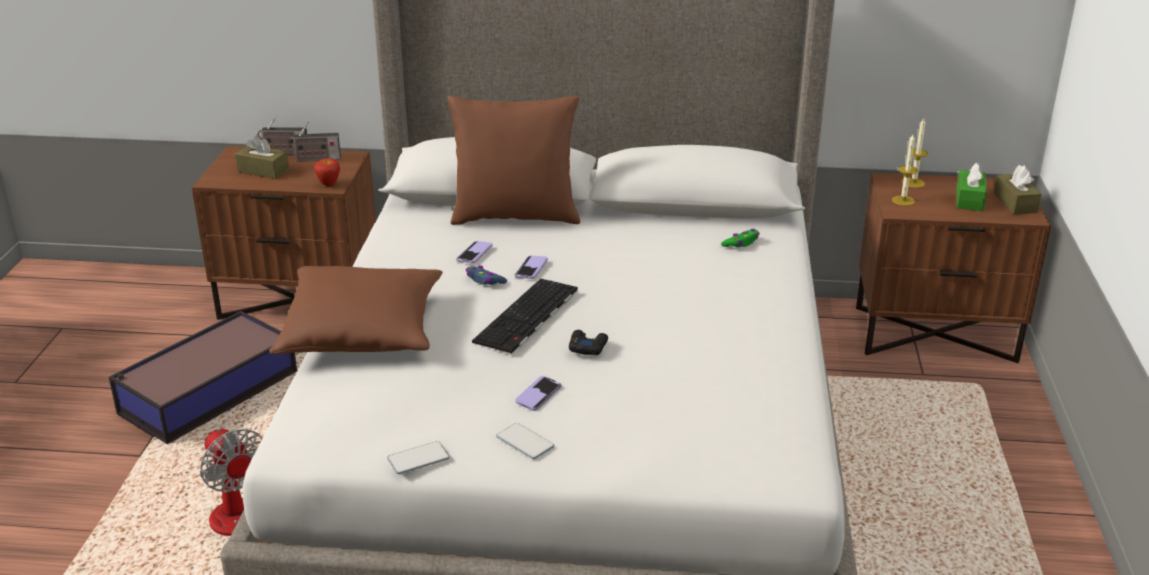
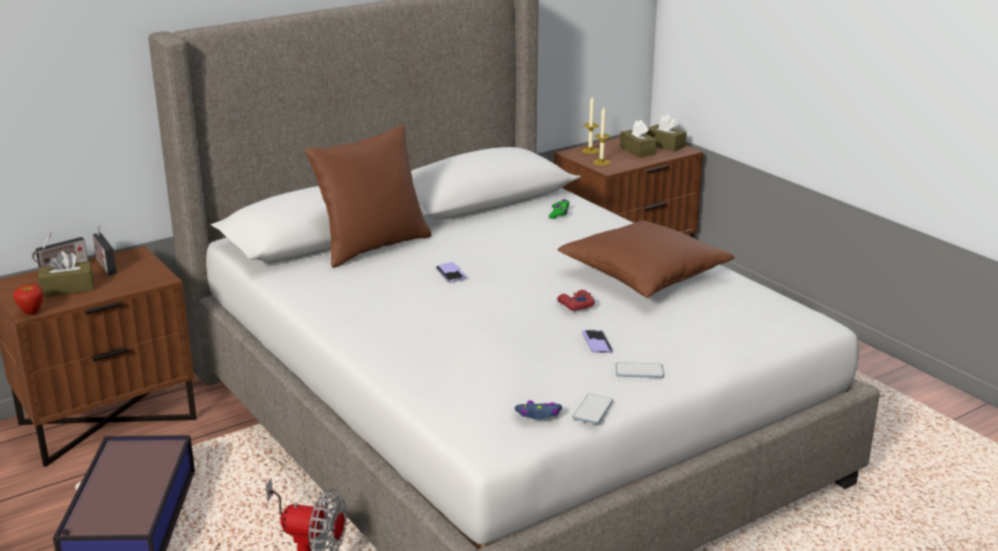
camera: 40 degrees left, 5 degrees down
brown pillow [269,266,443,354] -> brown pillow moved to [557,220,735,298]
radio [289,122,341,162] -> radio turned 105 degrees clockwise [93,225,117,275]
apple [314,158,340,186] -> apple moved to [13,284,44,315]
phone [456,241,493,263] -> none
blue game controller [465,265,507,285] -> blue game controller moved to [515,401,562,420]
keyboard [472,279,578,354] -> none
black game controller [569,330,608,355] -> red game controller [557,290,595,310]
green tissue box [957,162,987,211] -> brown tissue box [620,120,656,158]

